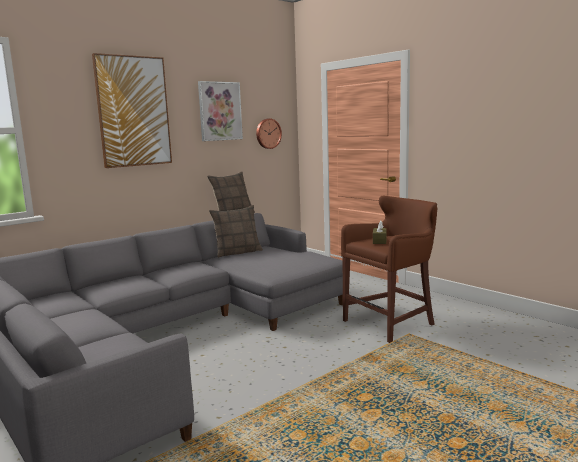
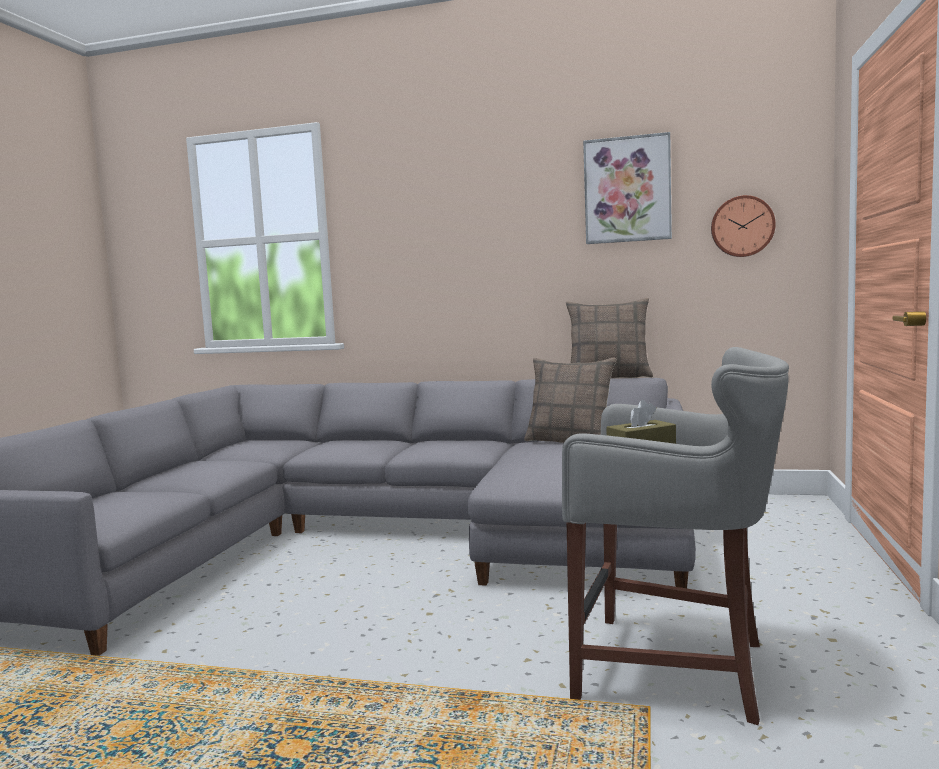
camera: 55 degrees right, 5 degrees down
picture [92,53,172,168] -> none
brown stool [341,196,437,343] -> grey stool [562,347,789,725]

